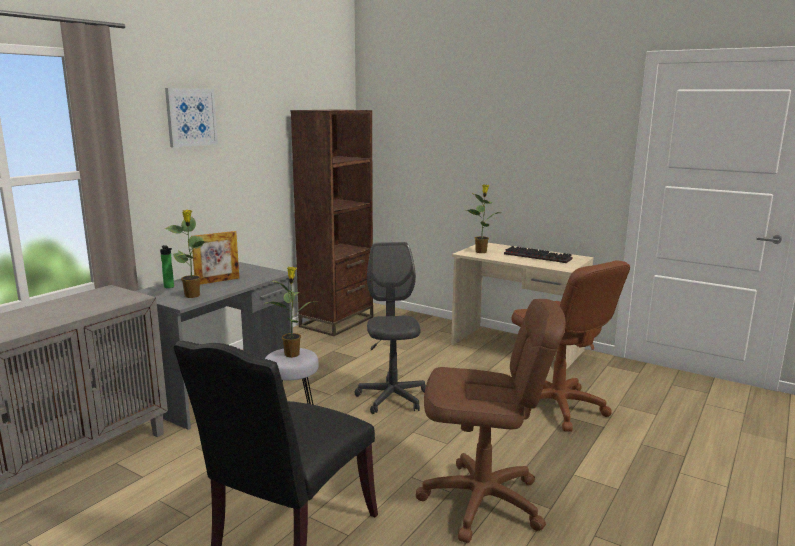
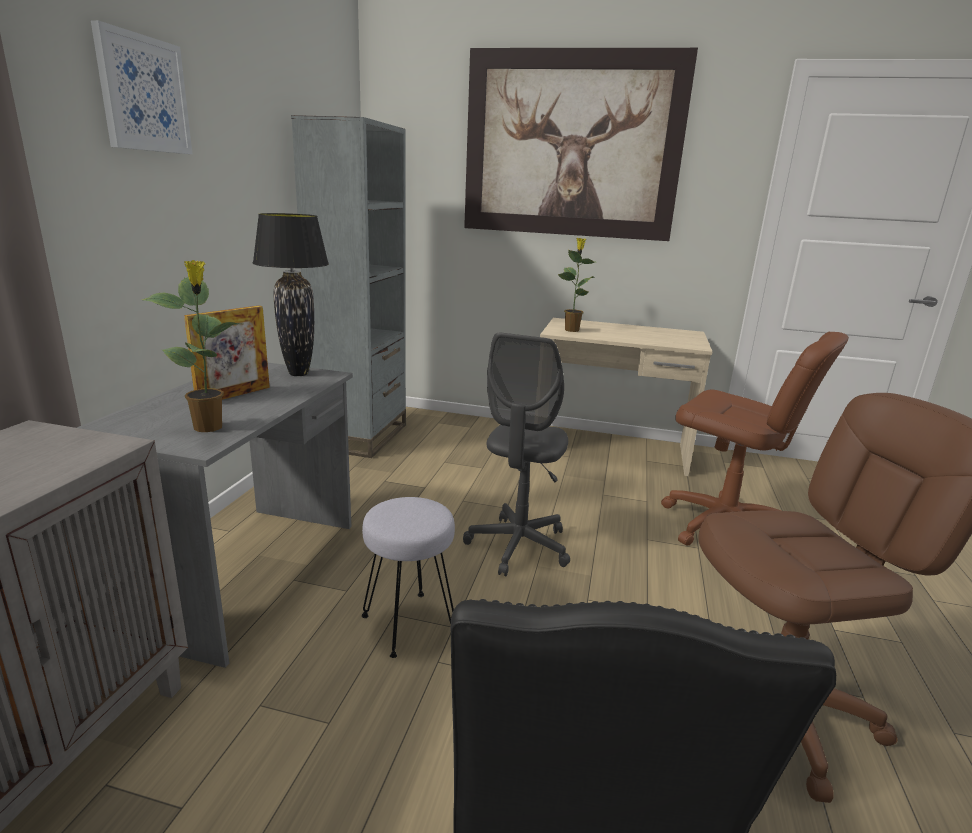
camera: 20 degrees left, 5 degrees up
bottle [160,245,174,288] -> none
potted plant [265,267,318,358] -> none
brown bookcase [291,110,373,336] -> grey bookcase [291,115,406,458]
grey office chair [355,242,426,414] -> grey office chair turned 135 degrees counterclockwise [463,332,570,576]
keyboard [504,246,573,263] -> none
none -> black table lamp [253,213,329,376]
none -> picture [464,48,698,241]

